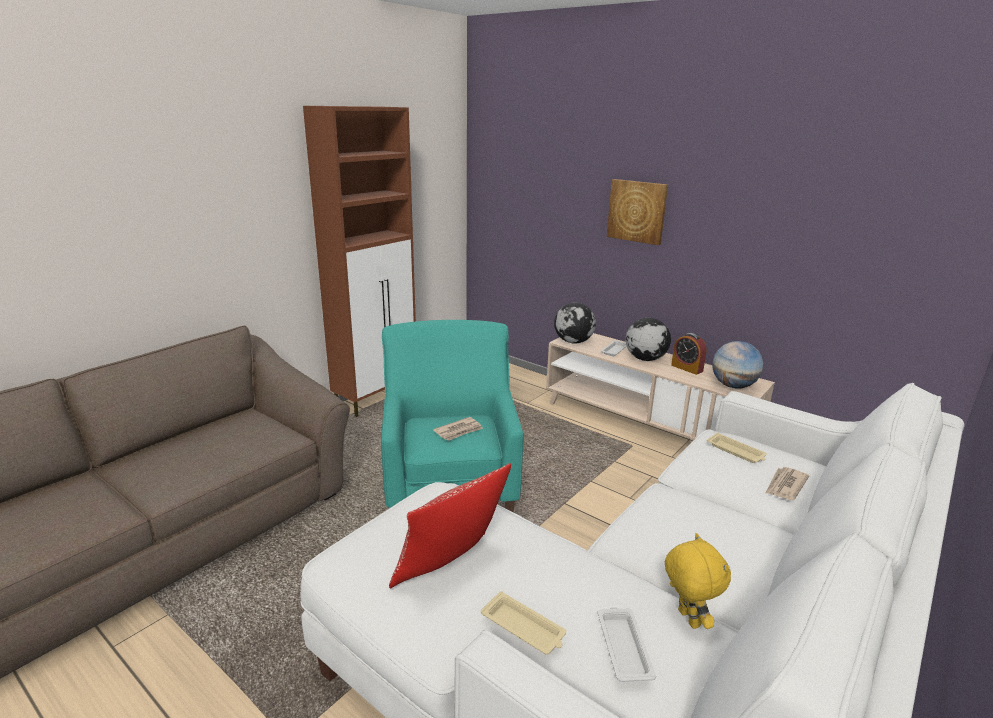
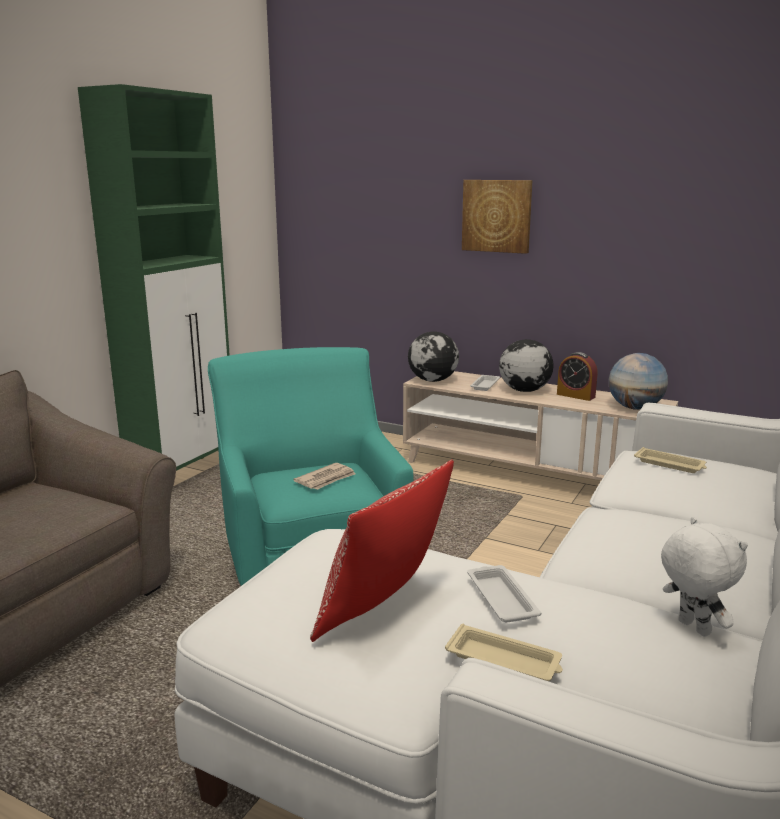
camera: 10 degrees left, 5 degrees down
brown cabinet [303,106,416,417] -> green cabinet [78,84,230,471]
white tray [598,607,656,682] -> white tray moved to [467,565,541,623]
yellow plush toy [665,533,731,629] -> white plush toy [661,517,748,637]
newspaper [765,467,809,500] -> none

